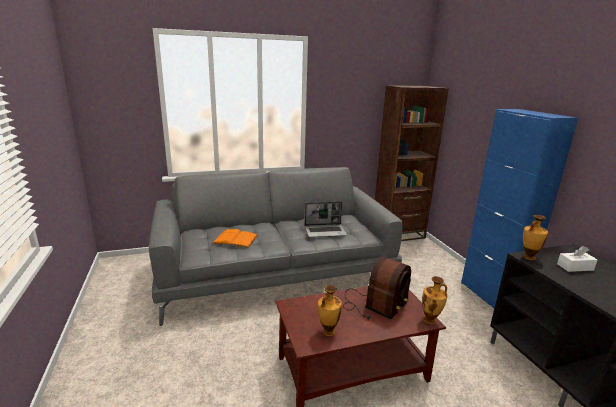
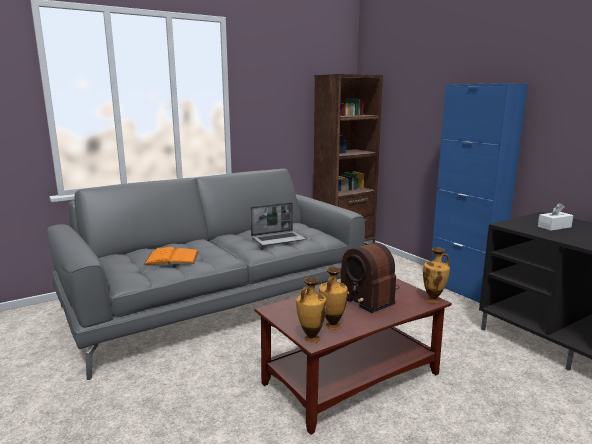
camera: 15 degrees left, 5 degrees down
radio [343,257,411,319] -> radio turned 120 degrees clockwise [340,243,399,313]
vase [523,215,548,260] -> vase moved to [296,277,326,343]

